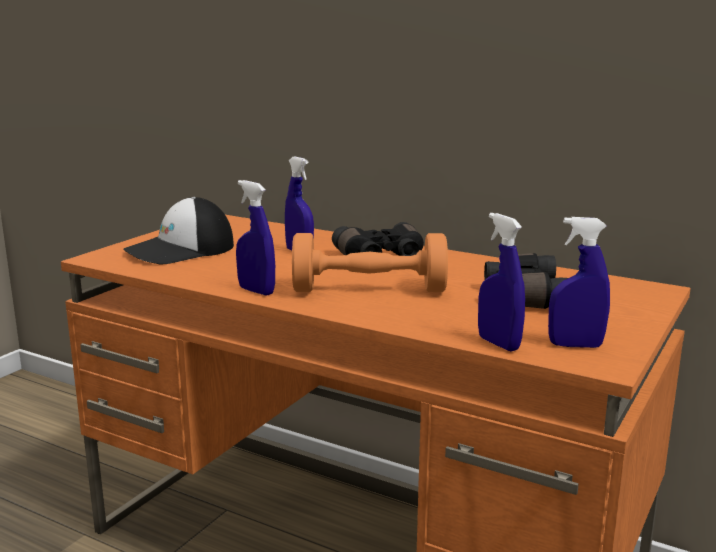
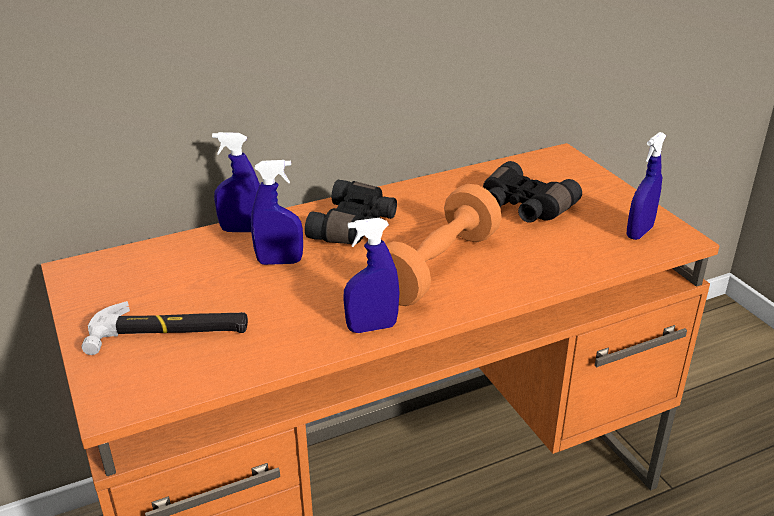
camera: 55 degrees left, 15 degrees up
cap [123,197,234,265] -> hammer [81,301,248,355]
blue spray bottle [478,213,525,352] -> blue spray bottle moved to [212,132,260,232]

